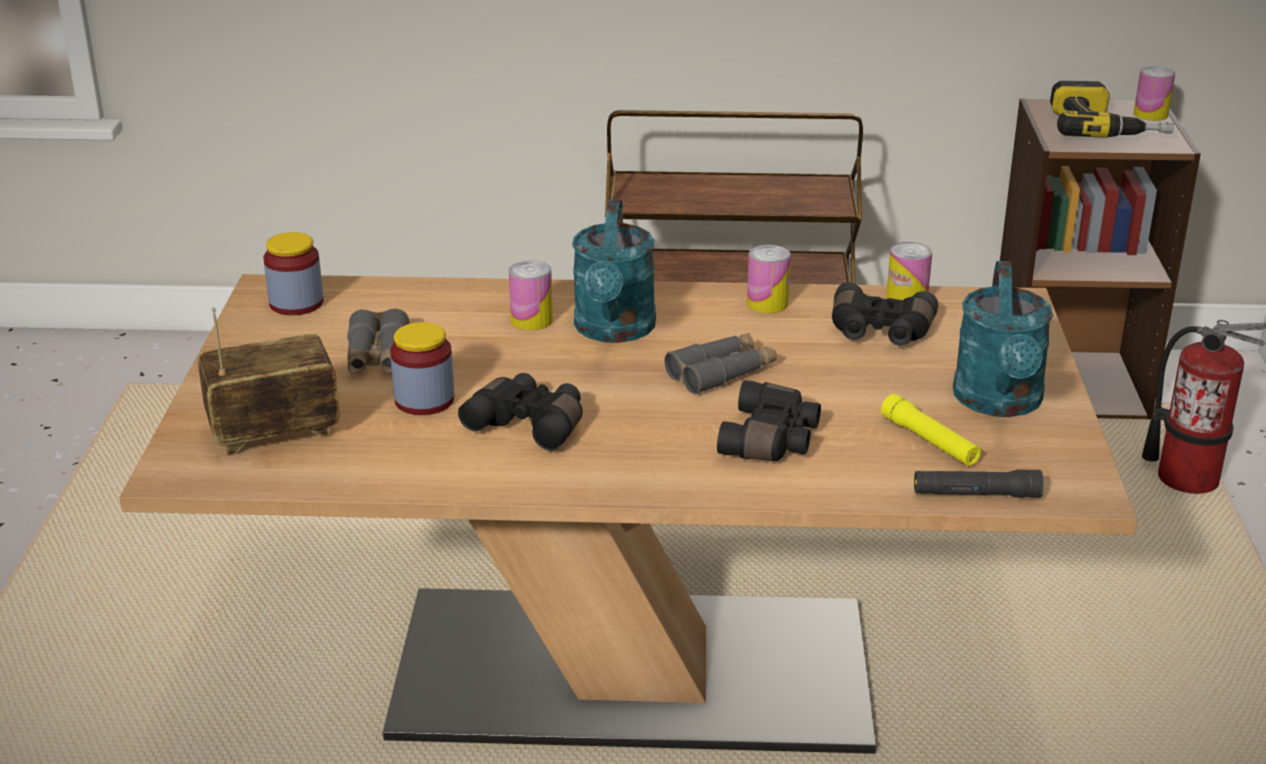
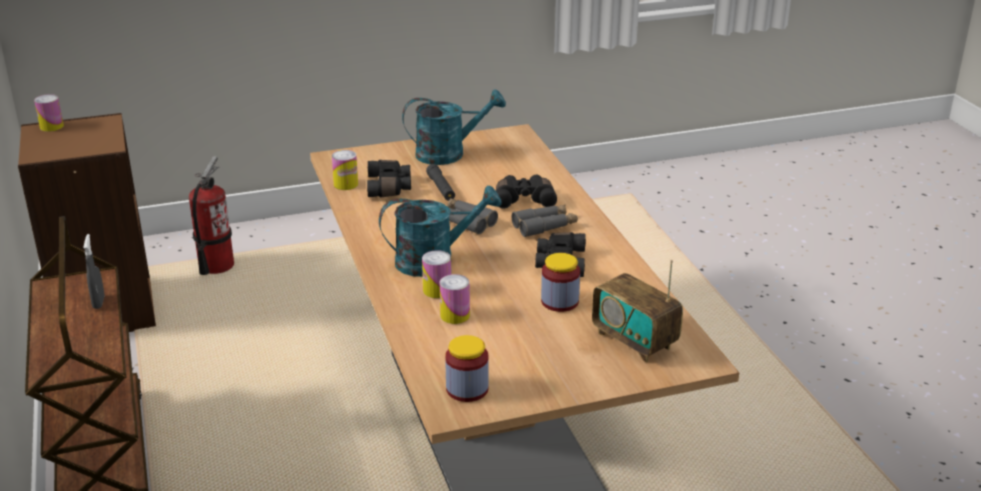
camera: 110 degrees left, 0 degrees up
grey binoculars [347,308,409,374] -> grey binoculars moved to [512,205,578,237]
can [747,245,791,313] -> can moved to [440,274,470,324]
yellow flashlight [881,394,981,466] -> none
black flashlight [914,470,1044,498] -> black flashlight moved to [426,164,455,201]
power drill [1050,81,1174,138] -> none
none -> grey spray bottle [83,234,105,309]

